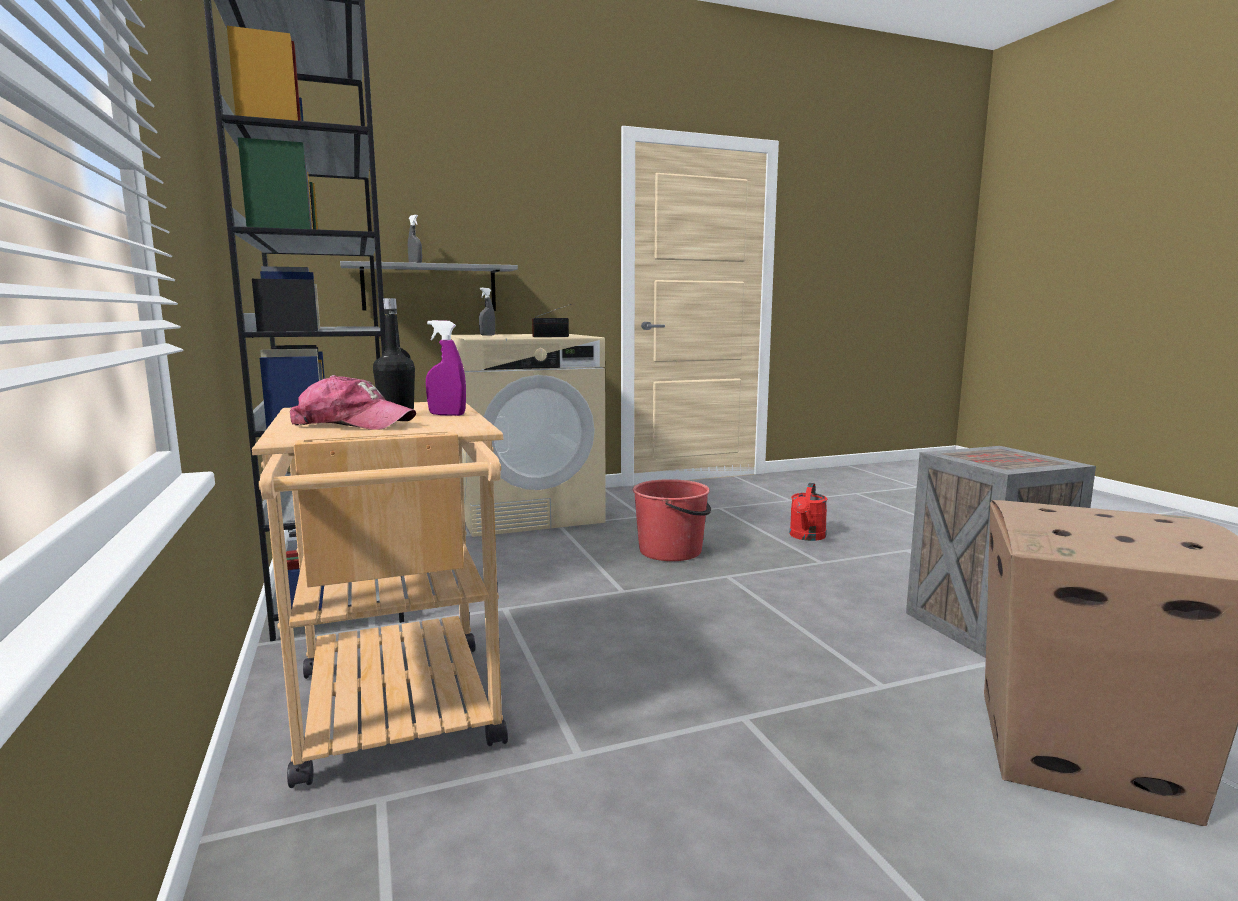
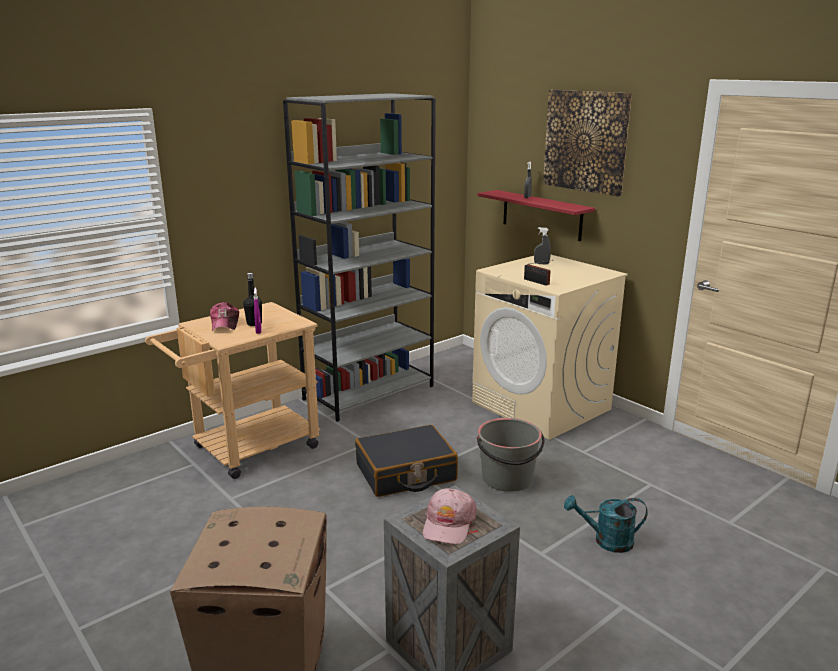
camera: 70 degrees right, 10 degrees up
grey shelf [340,261,518,311] -> red shelf [477,190,595,241]
red bucket [633,479,711,561] -> grey bucket [477,418,545,492]
red watering can [789,483,827,541] -> turquoise watering can [564,495,648,553]
none -> black suitcase [355,425,458,497]
none -> pink cap [423,488,477,544]
none -> picture [543,90,632,196]

